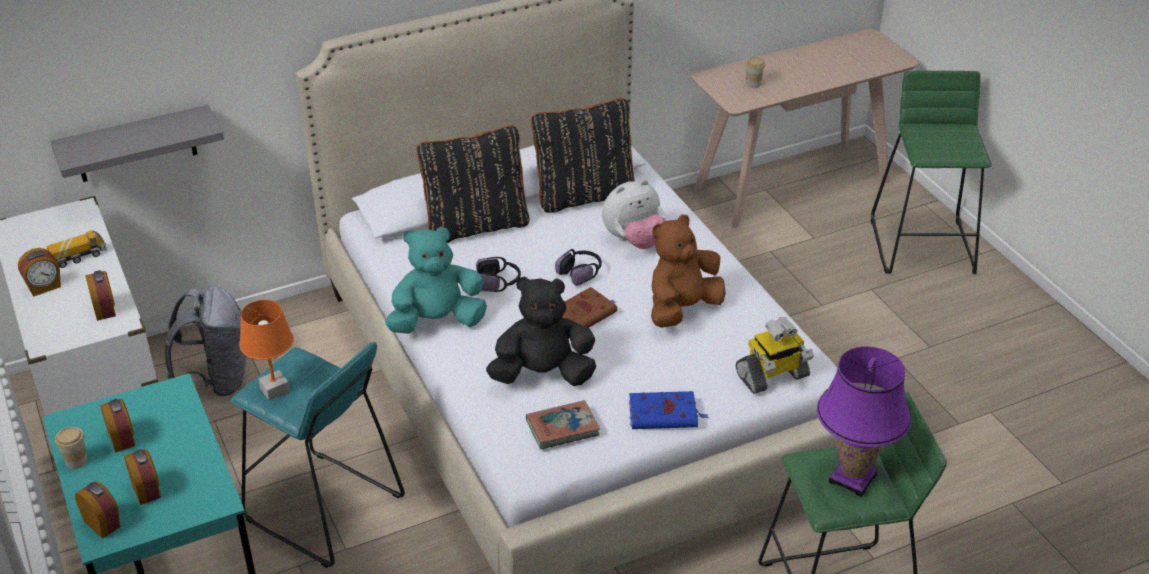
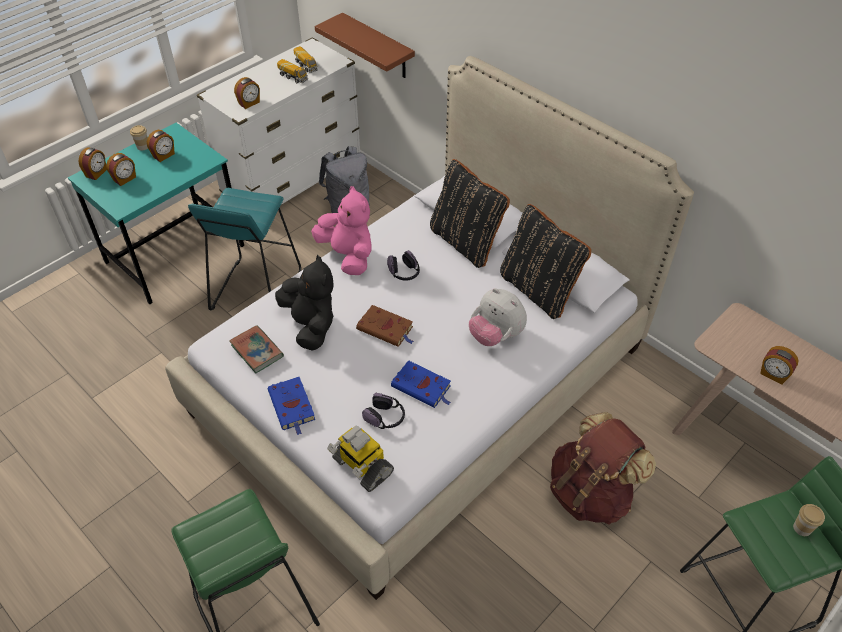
camera: 70 degrees right, 10 degrees up
alarm clock [18,248,61,297] -> alarm clock moved to [760,346,799,385]
grey shelf [50,105,224,182] -> brown shelf [315,13,415,78]
orange table lamp [239,300,294,400] -> none
turquoise plush toy [385,227,487,334] -> pink plush toy [311,186,371,275]
headphones [555,249,602,286] -> headphones moved to [362,393,405,429]
brown plush toy [651,215,726,328] -> blue book [391,360,451,408]
cup [745,57,765,88] -> cup moved to [793,504,825,536]
purple table lamp [817,346,911,497] -> none
none -> toy truck [294,46,318,73]
none -> brown backpack [550,412,656,525]

